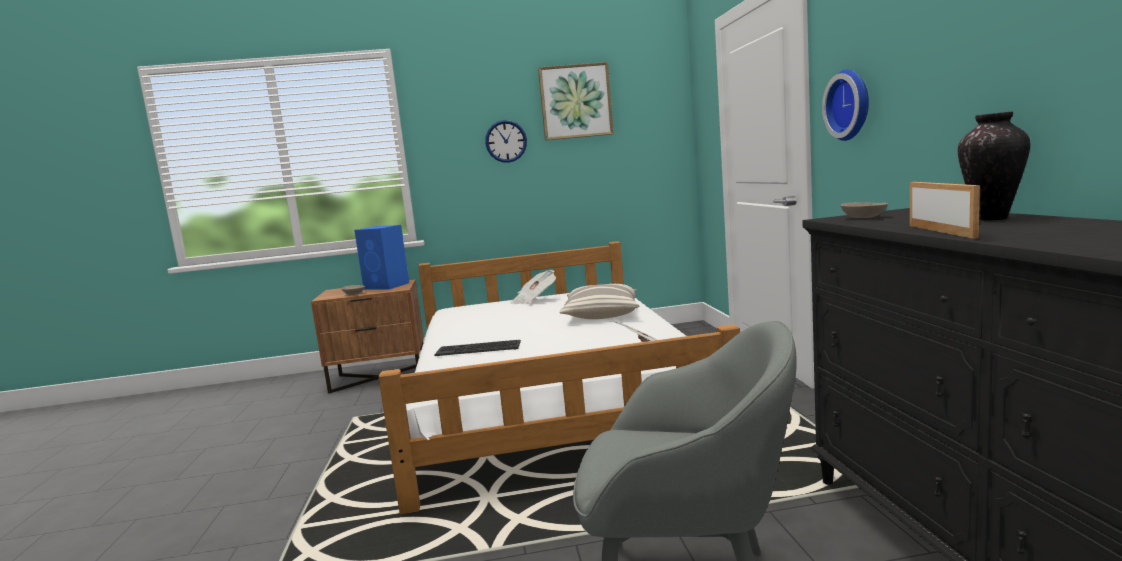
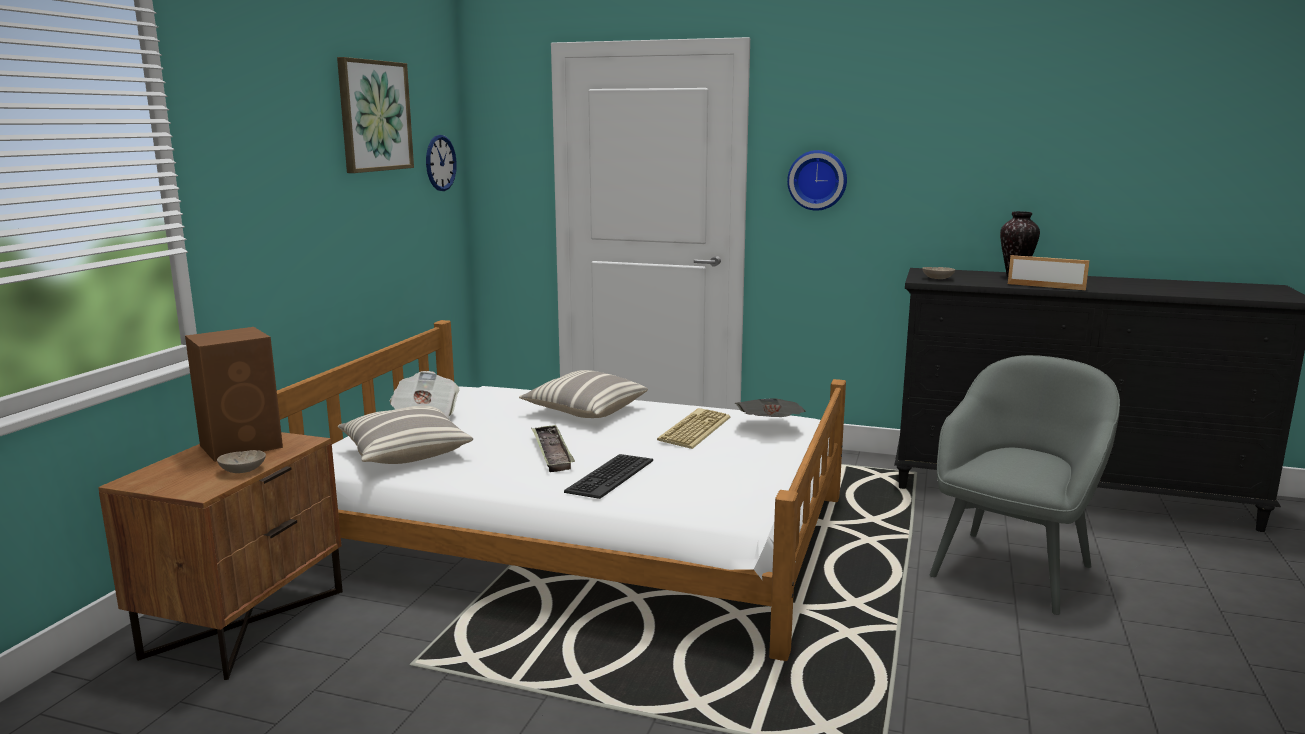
camera: 65 degrees left, 5 degrees up
blue speaker [354,225,409,289] -> brown speaker [185,327,283,462]
wall clock [485,120,527,163] -> wall clock moved to [426,135,457,191]
none -> pillow [338,406,473,464]
none -> tray [531,424,575,472]
none -> keyboard [657,408,731,449]

